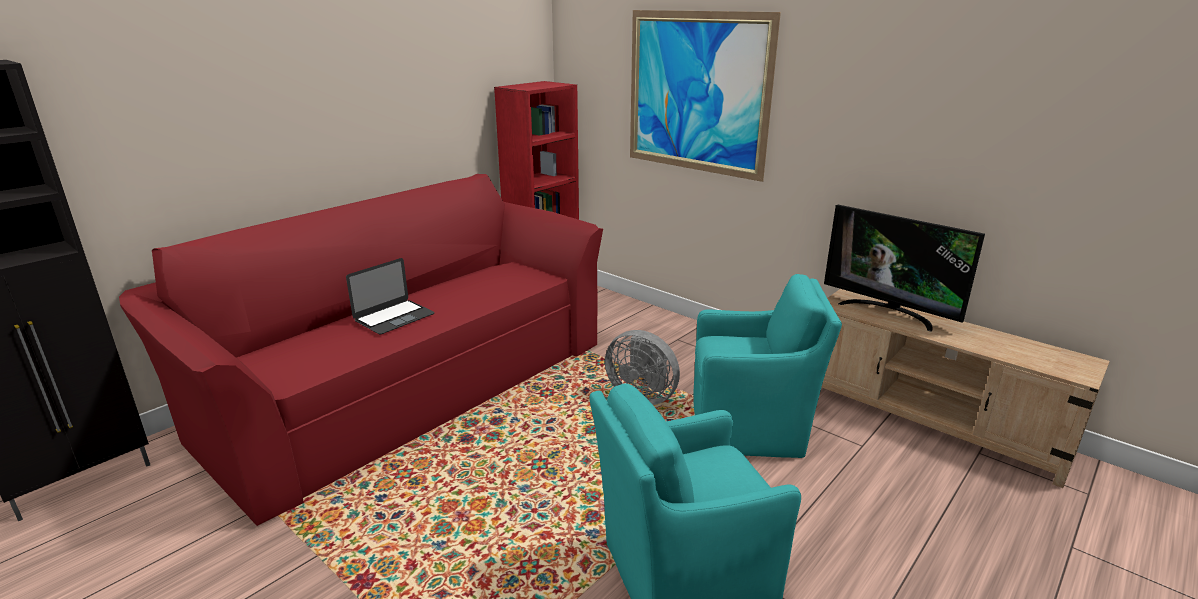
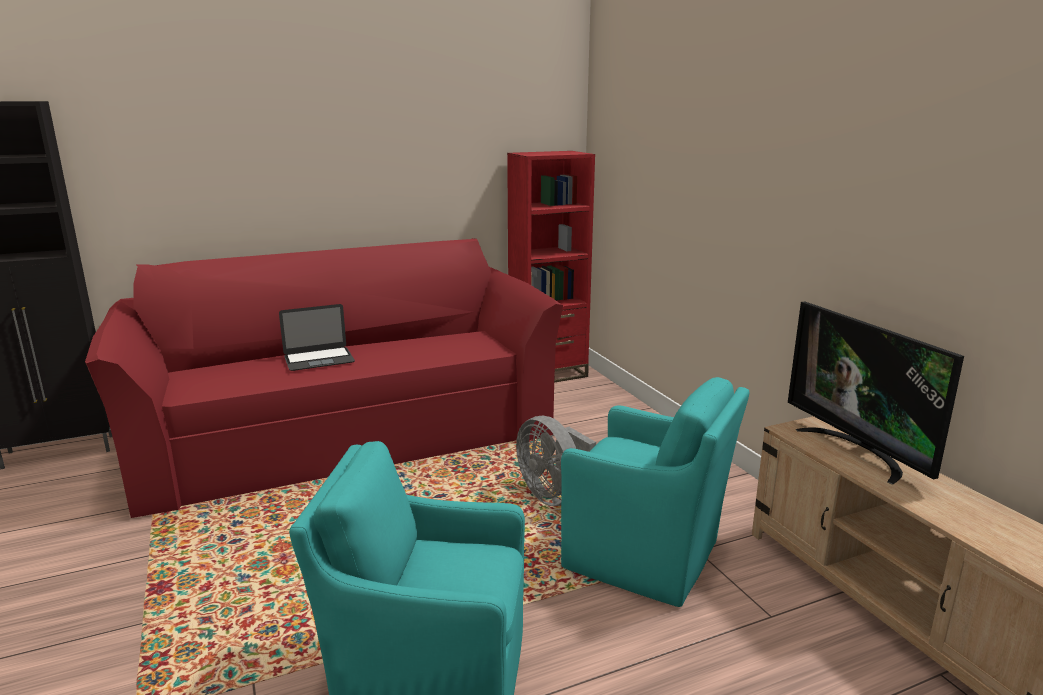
camera: 25 degrees right, 5 degrees down
picture [630,10,781,182] -> none

